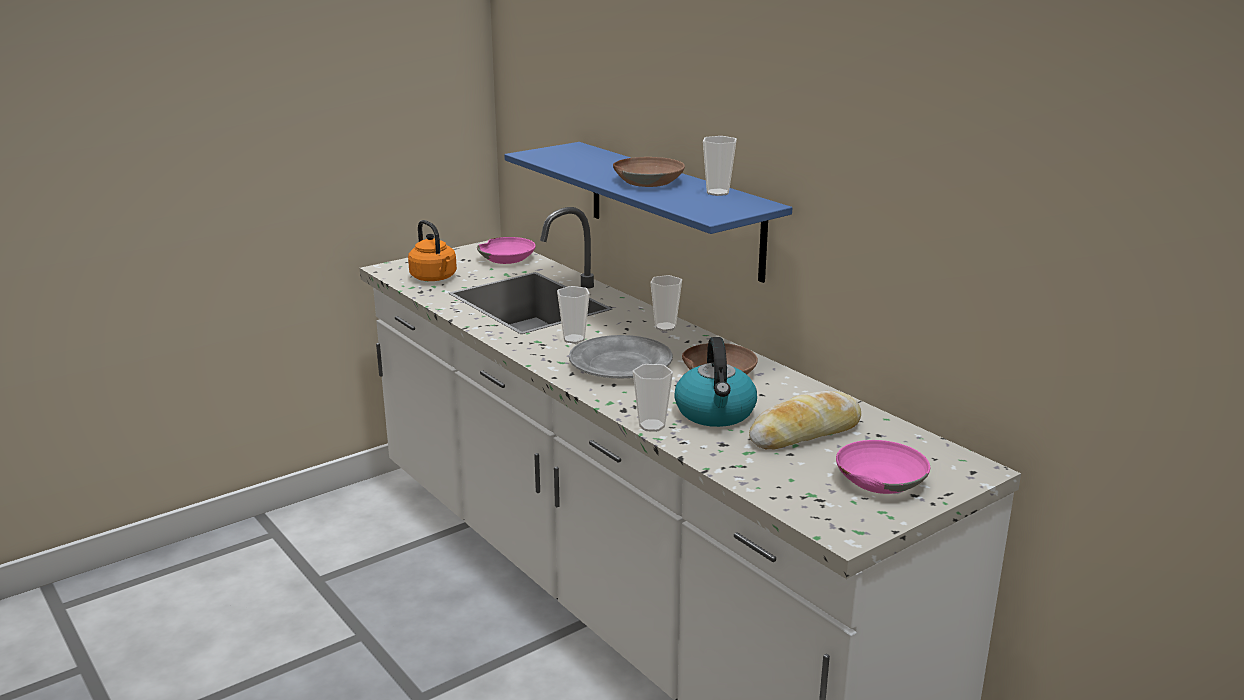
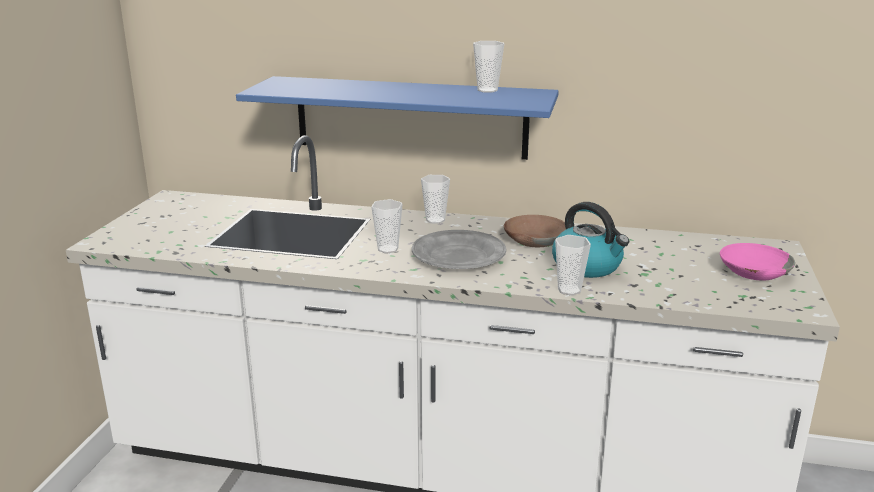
camera: 40 degrees left, 0 degrees up
orange kettle [408,220,457,281] -> none
pink bowl [477,237,536,264] -> none
brown bowl [613,157,685,187] -> none
bread [749,391,861,449] -> none

